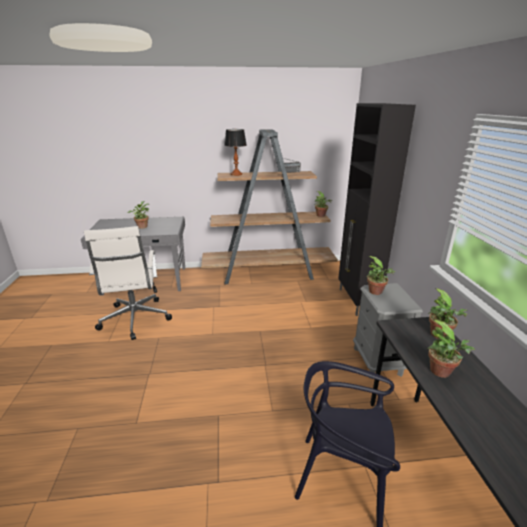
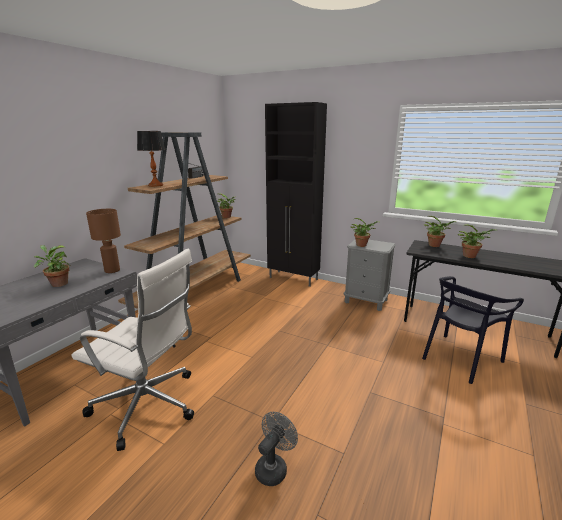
camera: 55 degrees left, 5 degrees down
none -> brown table lamp [86,209,121,273]
none -> grey fan [255,412,298,486]

